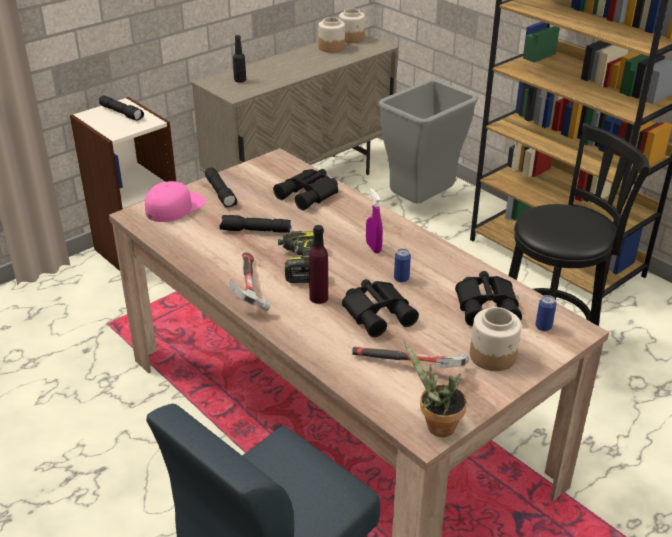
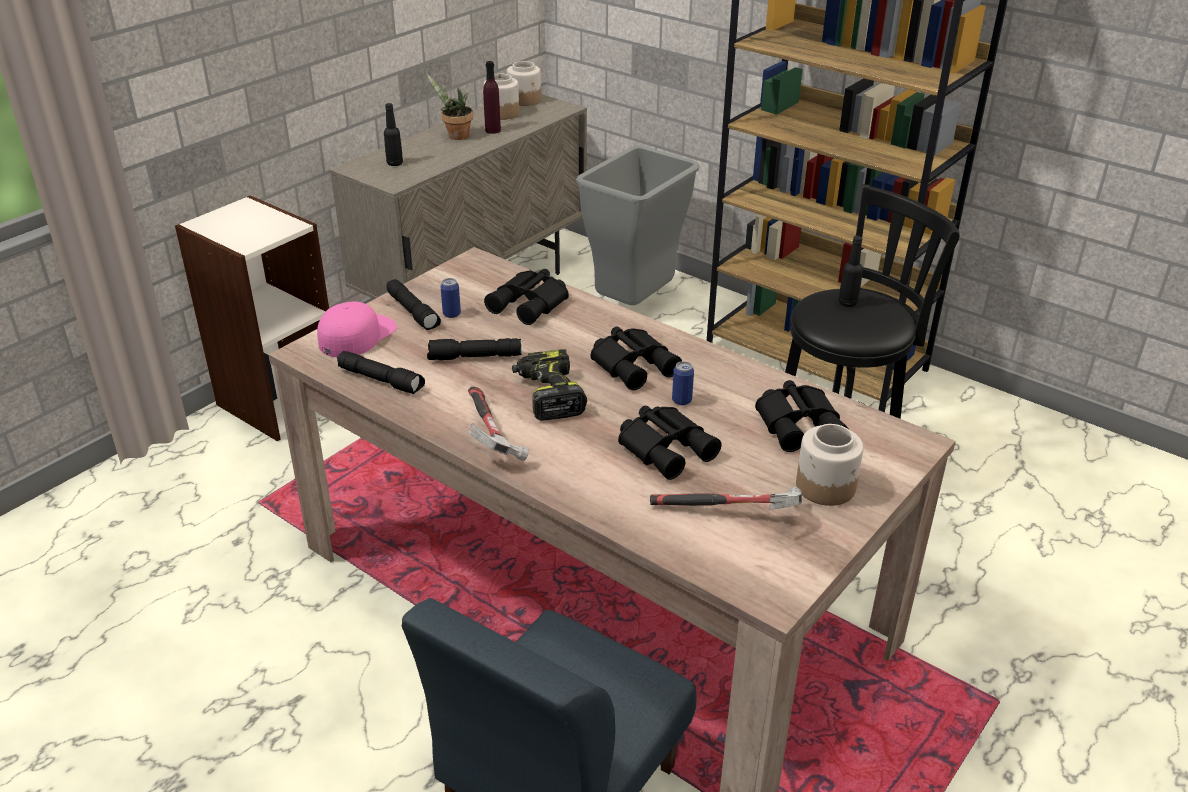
camera: 10 degrees left, 0 degrees up
black flashlight [99,95,144,121] -> black flashlight moved to [337,351,425,394]
purple bottle [309,225,328,304] -> purple bottle moved to [483,61,501,134]
purple spray bottle [366,188,383,253] -> black binoculars [591,327,682,390]
potted plant [404,341,467,437] -> potted plant moved to [426,73,473,140]
can [535,295,557,331] -> can moved to [441,278,461,318]
none -> black bottle [838,236,863,307]

